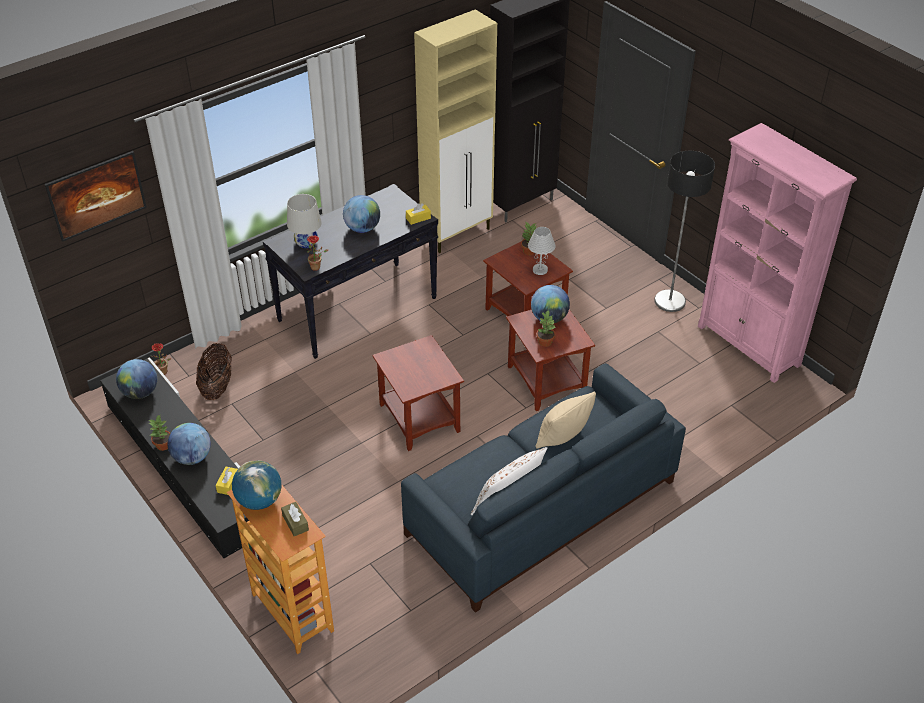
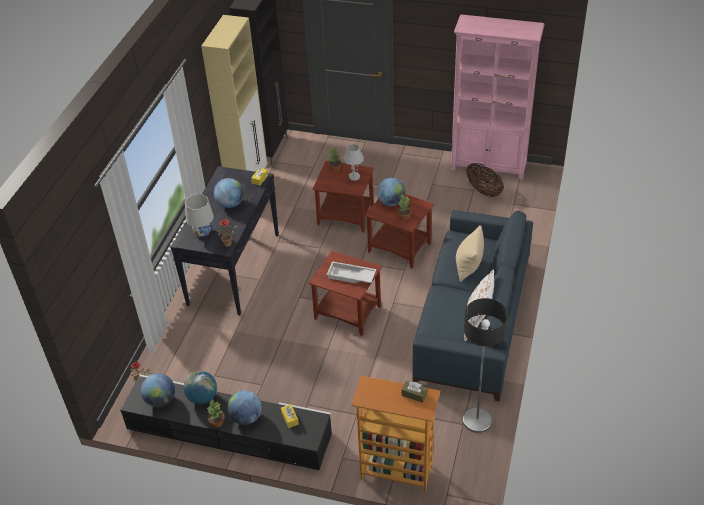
camera: 35 degrees left, 0 degrees up
picture [45,151,147,242] -> none
basket [196,343,232,400] -> basket moved to [466,163,504,197]
globe [232,460,281,510] -> globe moved to [183,371,217,404]
floor lamp [654,151,715,312] -> floor lamp moved to [462,298,508,433]
none -> white tray [327,261,376,283]

